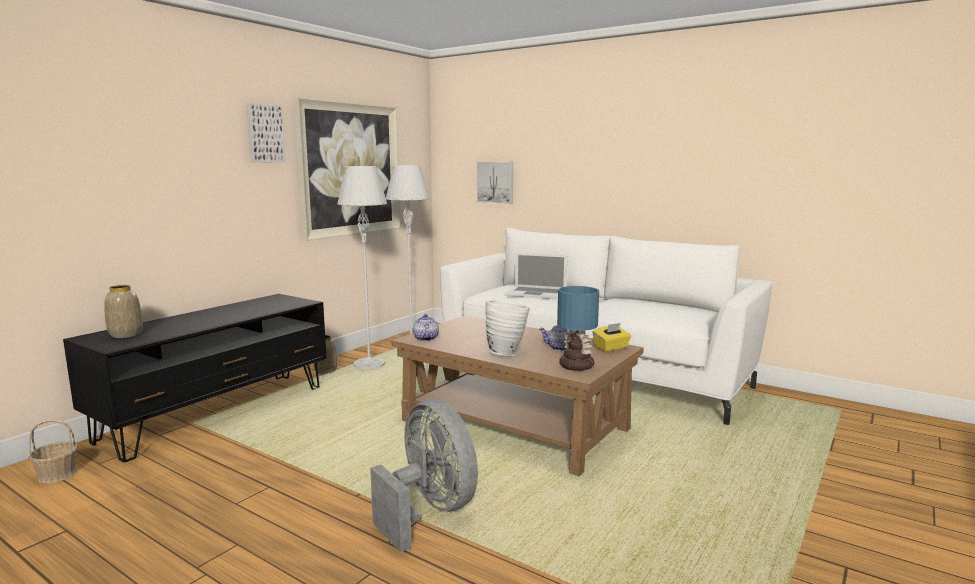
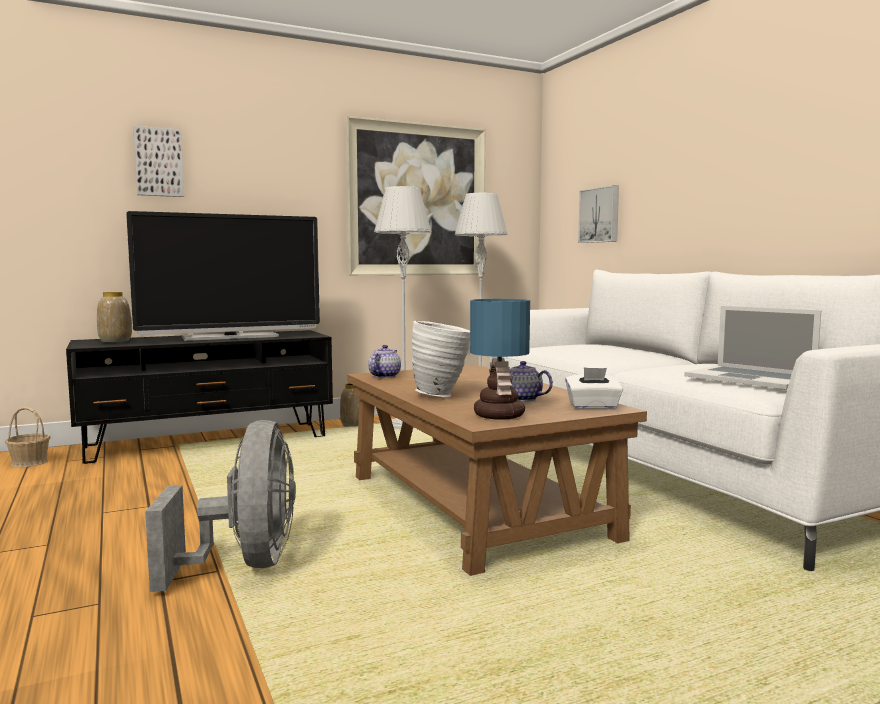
camera: 30 degrees right, 5 degrees down
picture [246,103,286,162] -> picture moved to [133,126,184,197]
laptop [505,253,567,300] -> laptop moved to [684,306,821,389]
yellow tissue box [592,323,631,352] -> white tissue box [565,367,623,409]
none -> television [126,211,320,341]

